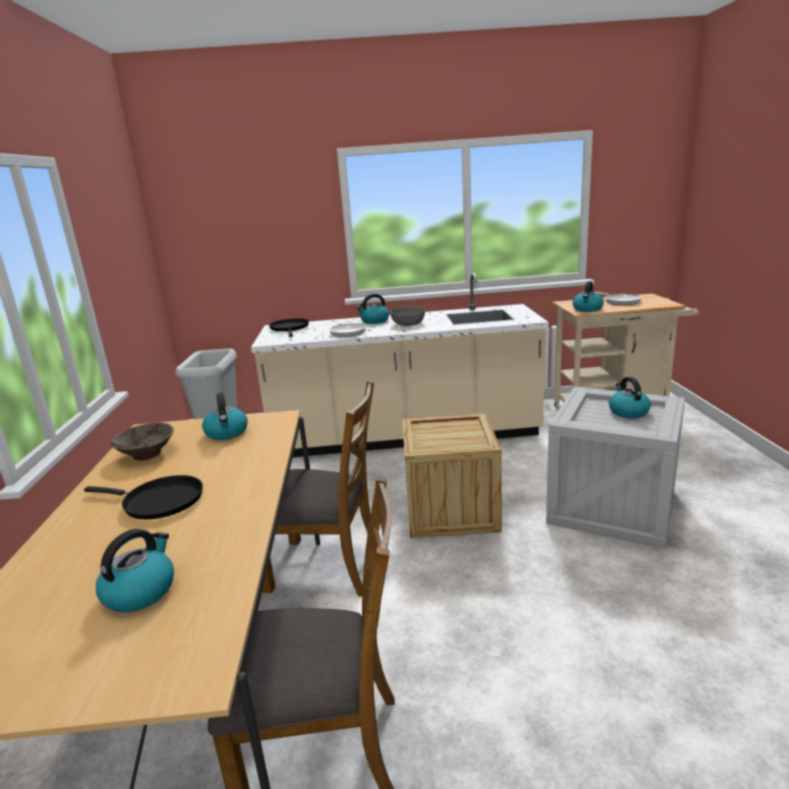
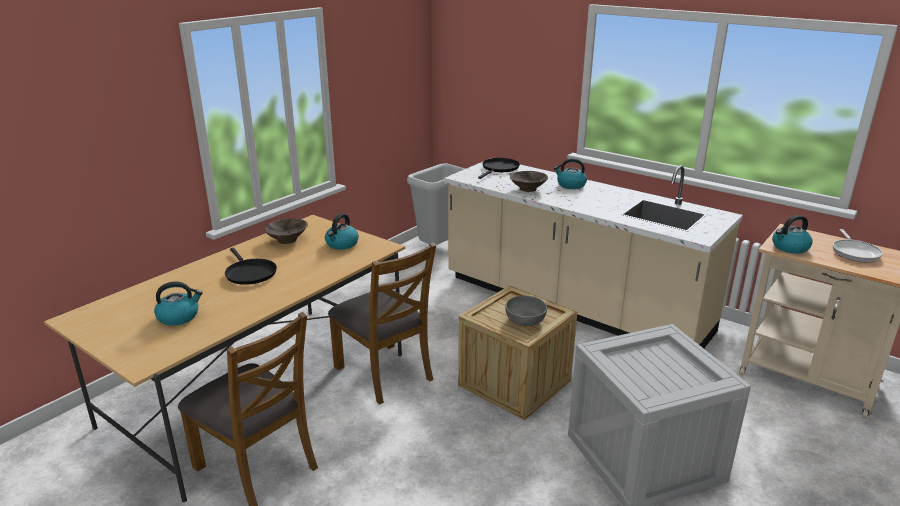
camera: 40 degrees right, 5 degrees up
frying pan [329,320,366,337] -> brown bowl [510,171,548,192]
grey bowl [390,306,425,326] -> grey bowl moved to [505,296,547,326]
kettle [609,377,651,418] -> none

